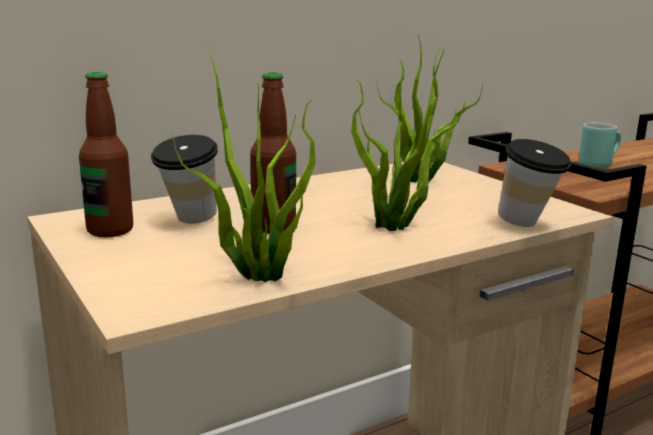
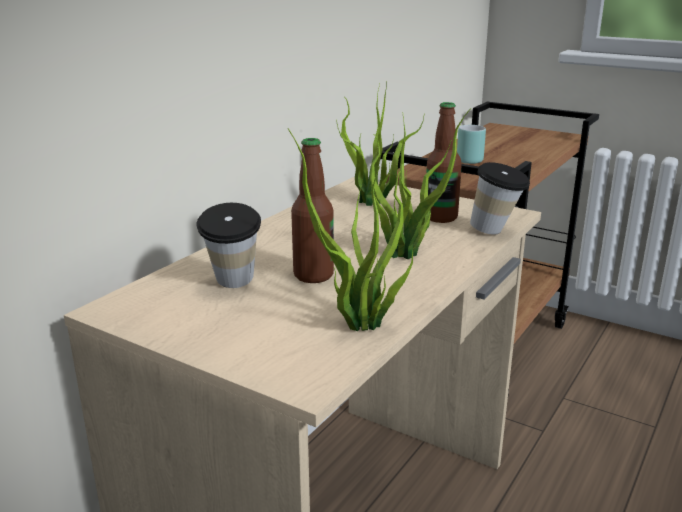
camera: 25 degrees left, 5 degrees up
bottle [79,72,133,237] -> bottle moved to [426,102,462,223]

